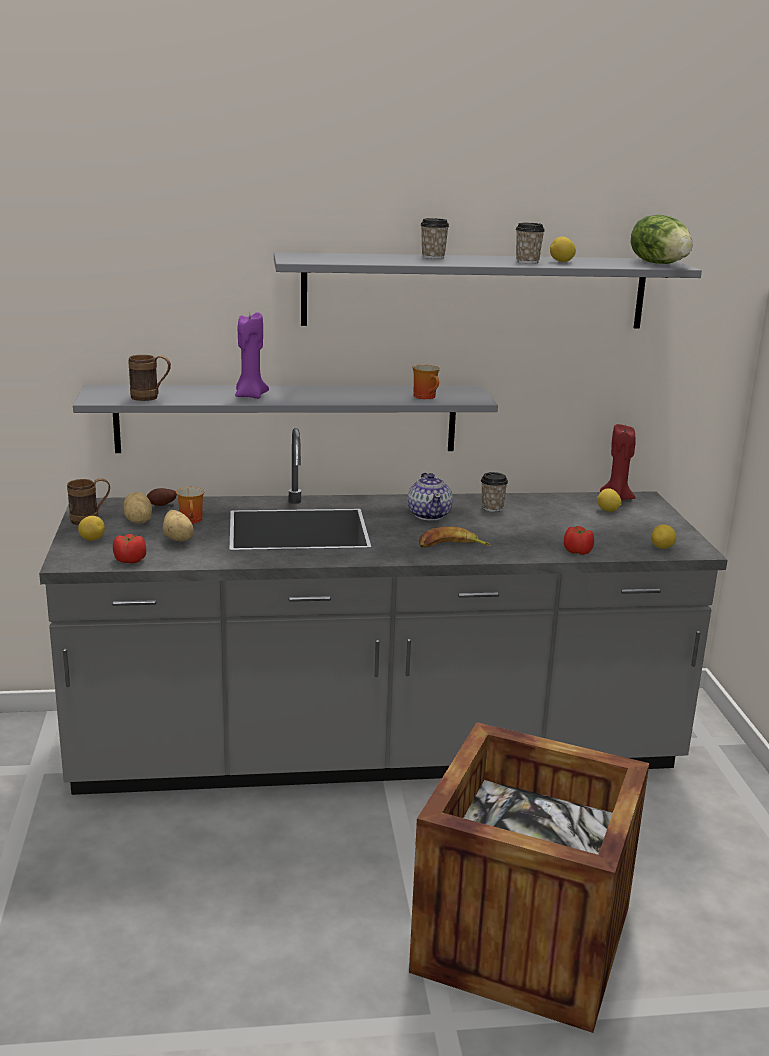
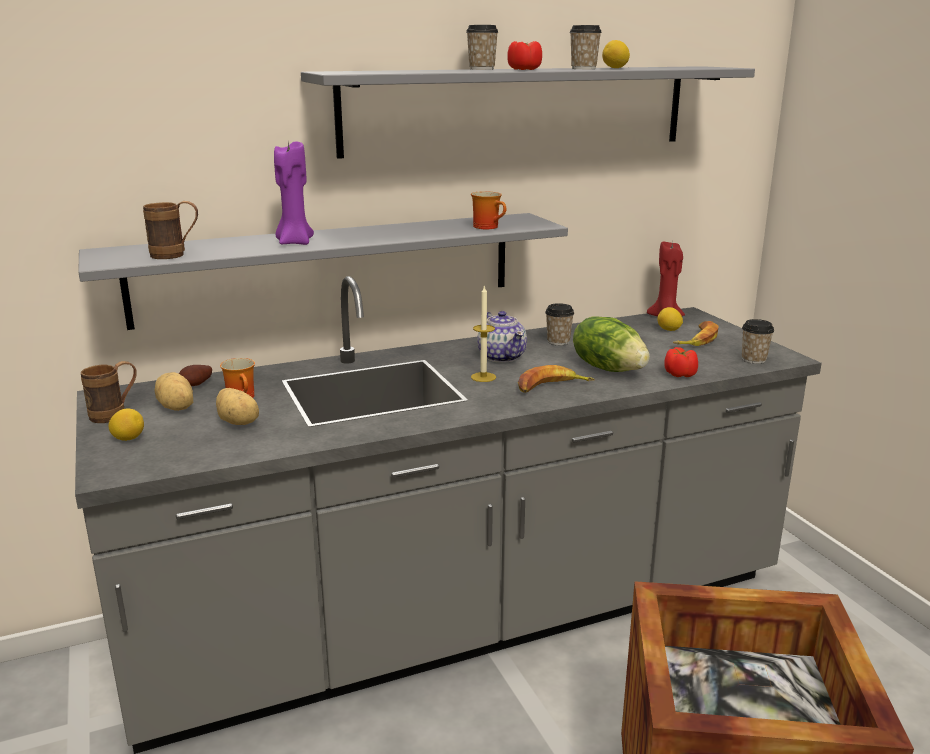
camera: 15 degrees left, 0 degrees up
tomato [113,534,146,563] -> tomato moved to [507,41,542,70]
lettuce [631,215,693,264] -> lettuce moved to [573,316,650,372]
lemon [651,524,676,549] -> cup [742,319,774,364]
none -> candle [471,285,496,382]
none -> banana [673,321,718,346]

